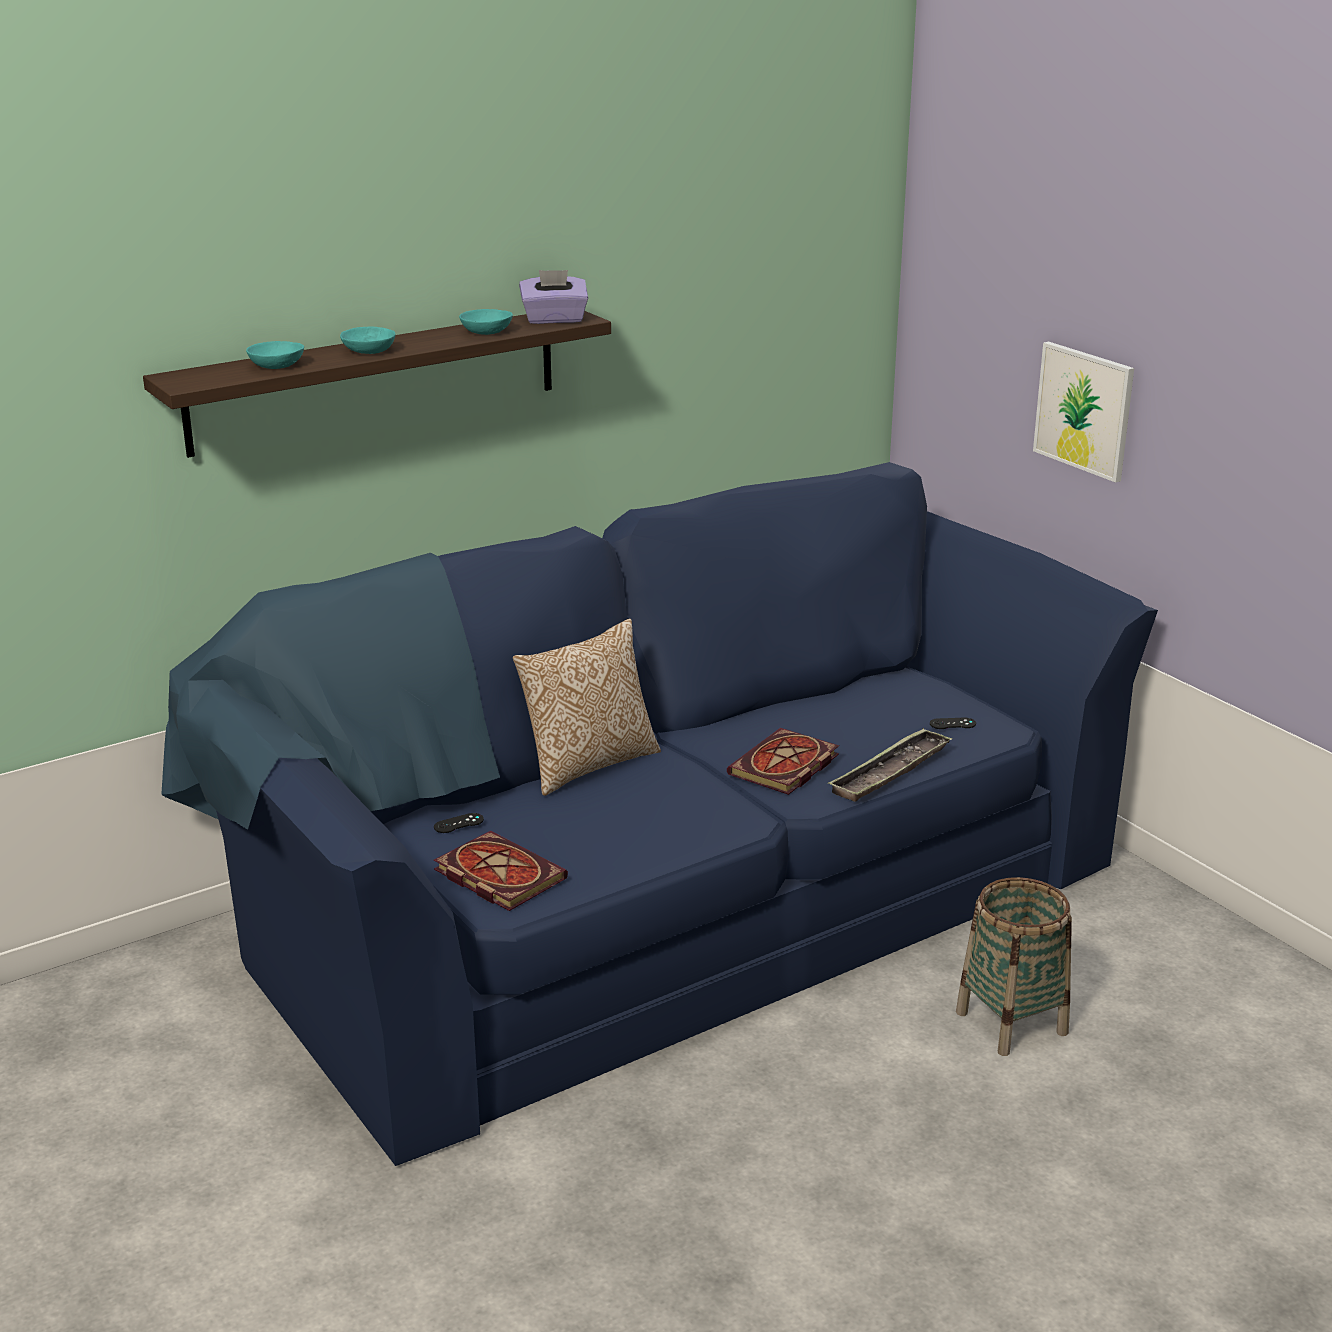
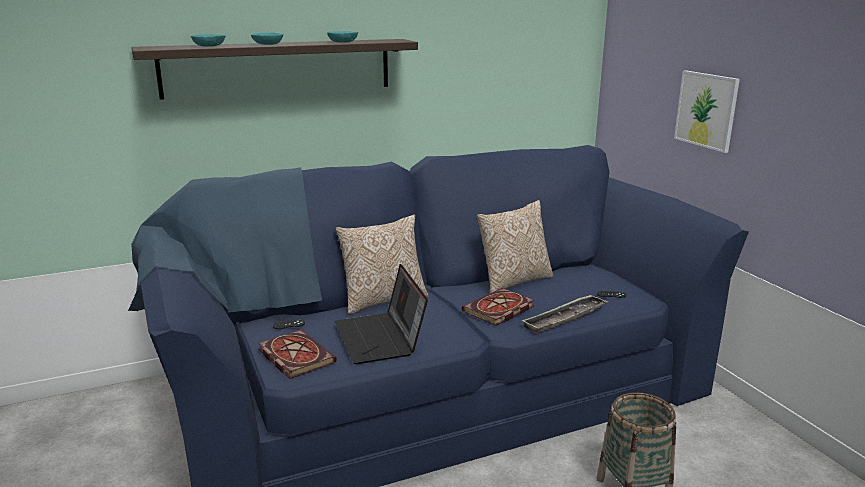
camera: 10 degrees right, 5 degrees down
purple tissue box [519,270,588,324] -> none
none -> laptop [335,264,428,364]
none -> pillow [477,200,554,293]

